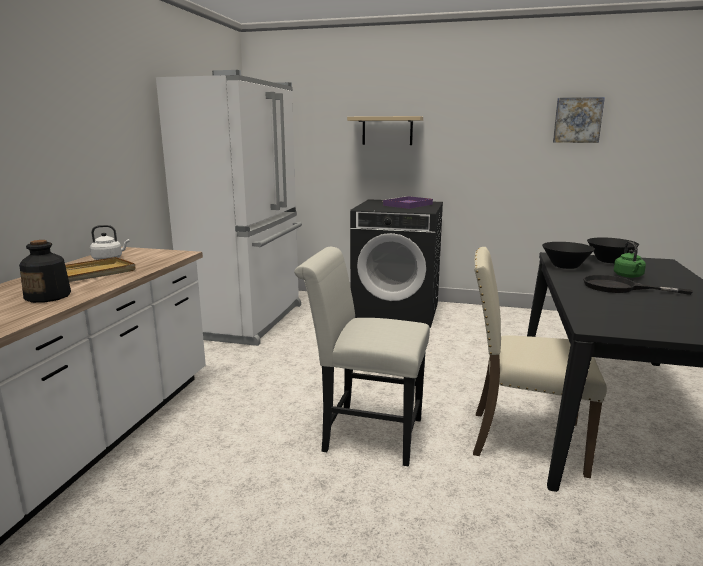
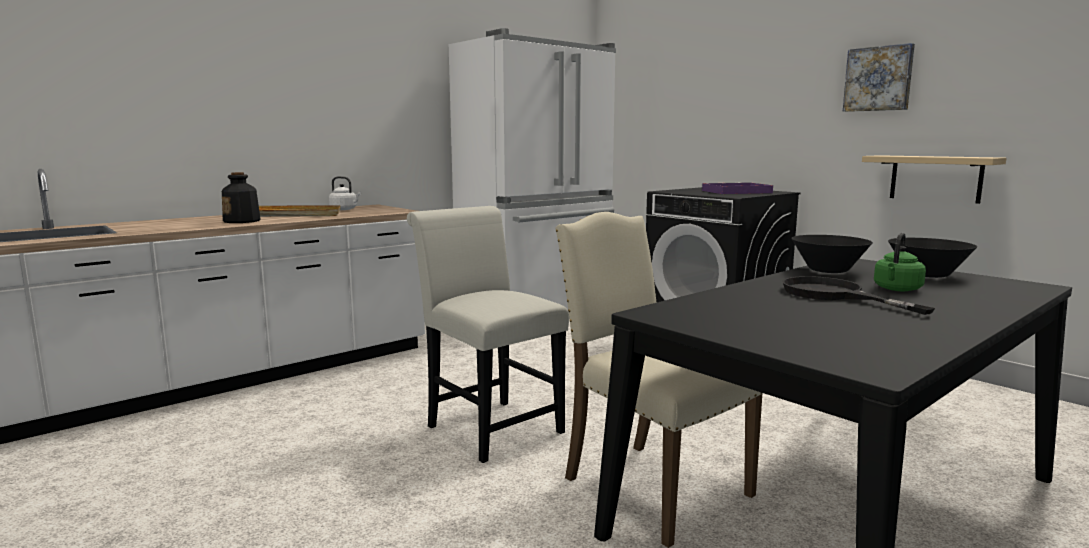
camera: 35 degrees right, 5 degrees down
beige shelf [347,116,423,145] -> beige shelf moved to [862,155,1007,204]
picture [553,97,605,143] -> picture moved to [843,43,915,112]

